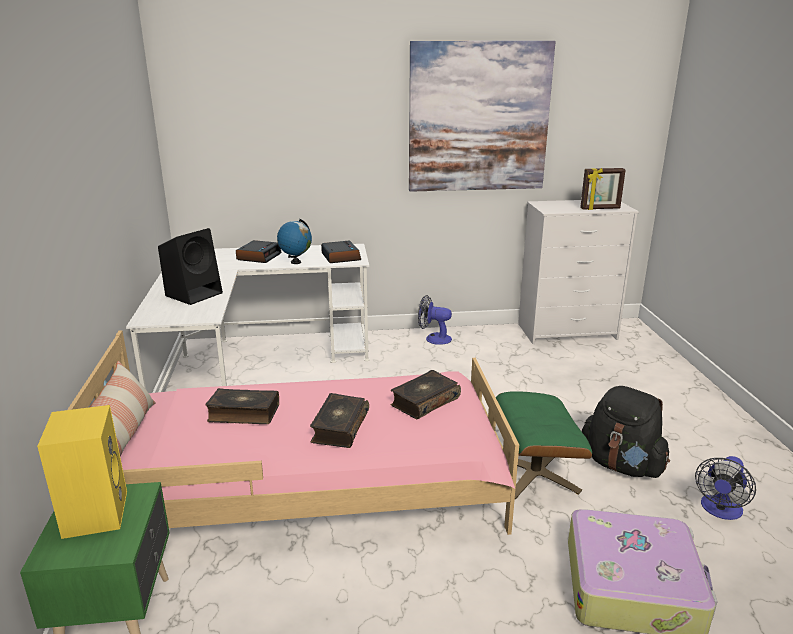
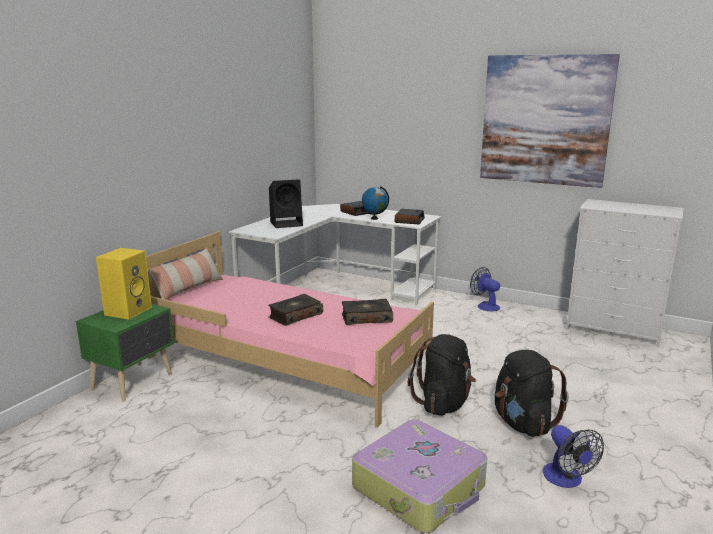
camera: 35 degrees right, 5 degrees down
book [205,388,279,424] -> none
green ottoman [496,391,592,500] -> black backpack [408,334,476,416]
picture frame [580,168,626,210] -> none
fan [695,456,756,520] -> fan turned 90 degrees counterclockwise [543,425,604,488]

